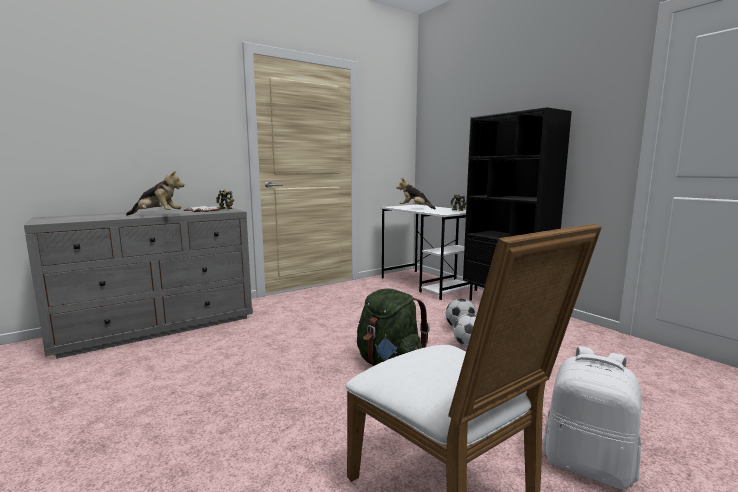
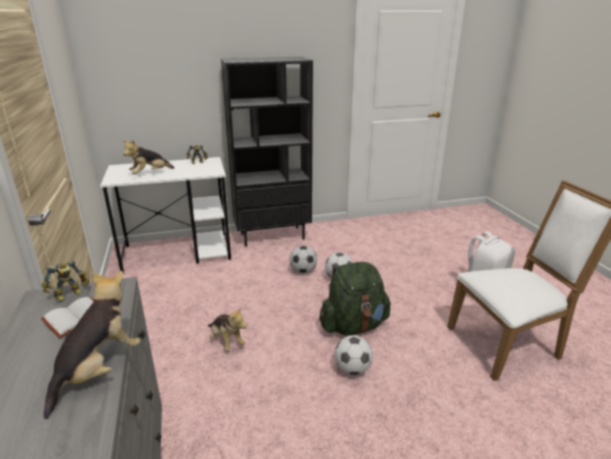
camera: 70 degrees left, 15 degrees up
none -> plush toy [208,307,247,351]
none -> football [334,335,373,375]

